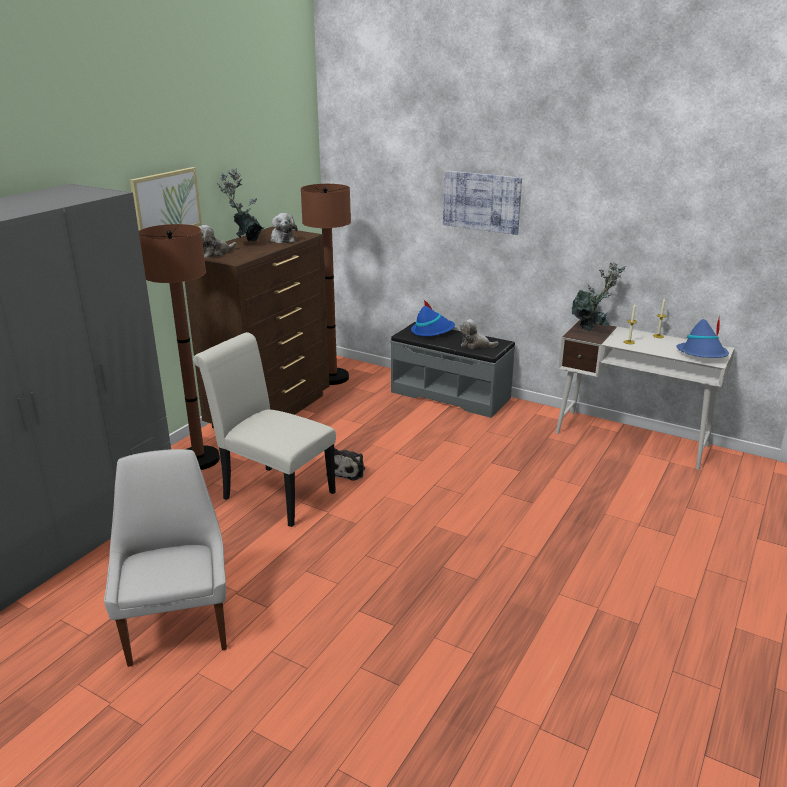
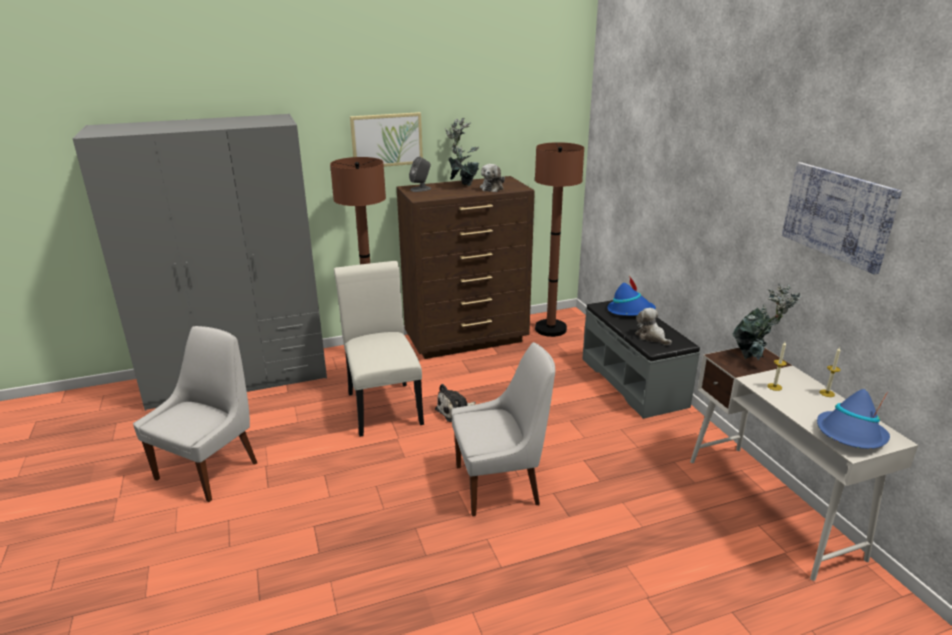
camera: 40 degrees right, 0 degrees up
plush toy [199,225,237,258] -> grey speaker [409,156,431,192]
picture [443,170,522,235] -> picture moved to [782,162,902,274]
none -> white chair [452,342,555,516]

